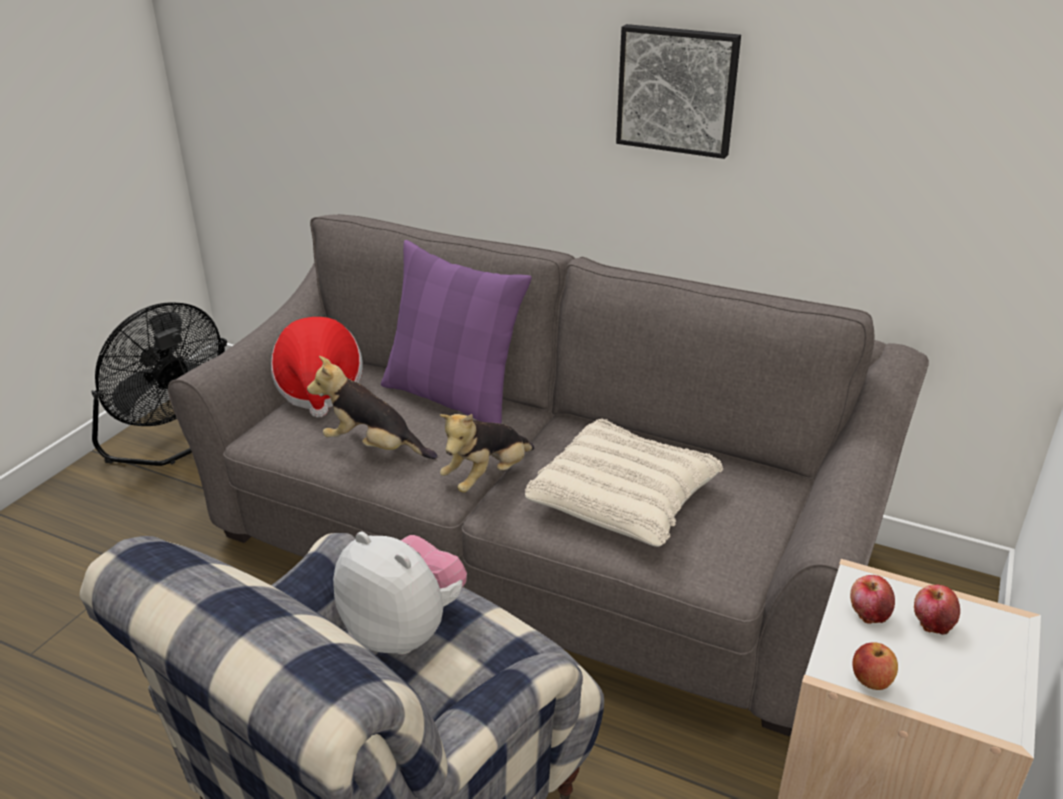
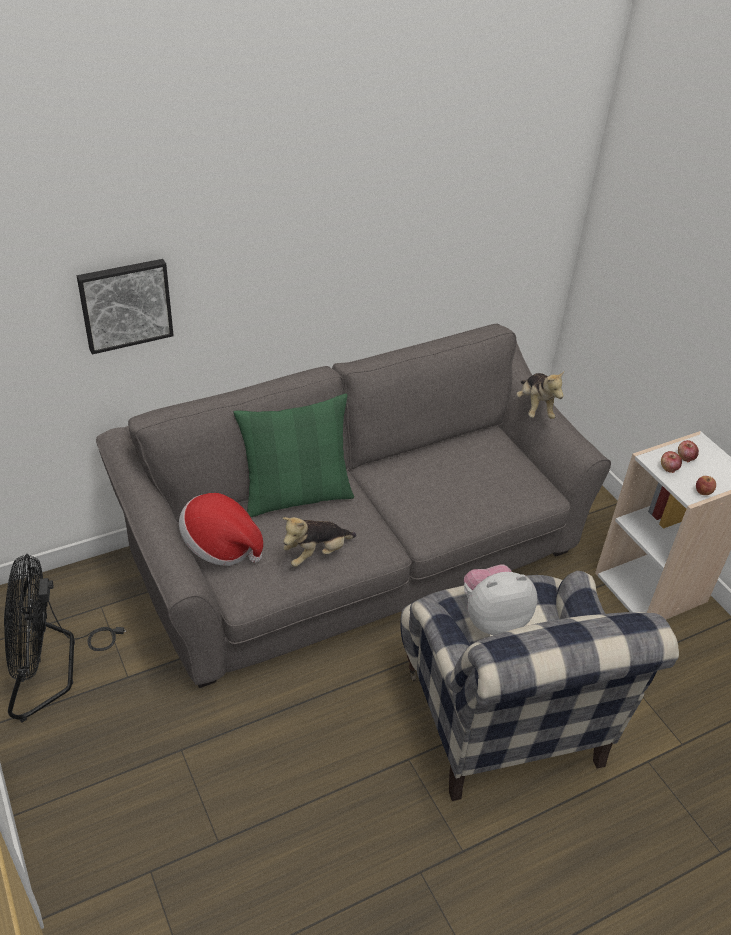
camera: 55 degrees left, 10 degrees up
purple pillow [381,240,532,424] -> green pillow [233,394,354,517]
plush toy [440,414,534,493] -> plush toy moved to [516,370,565,419]
beige pillow [525,418,723,547] -> none
picture [616,24,741,159] -> picture moved to [77,259,174,355]

